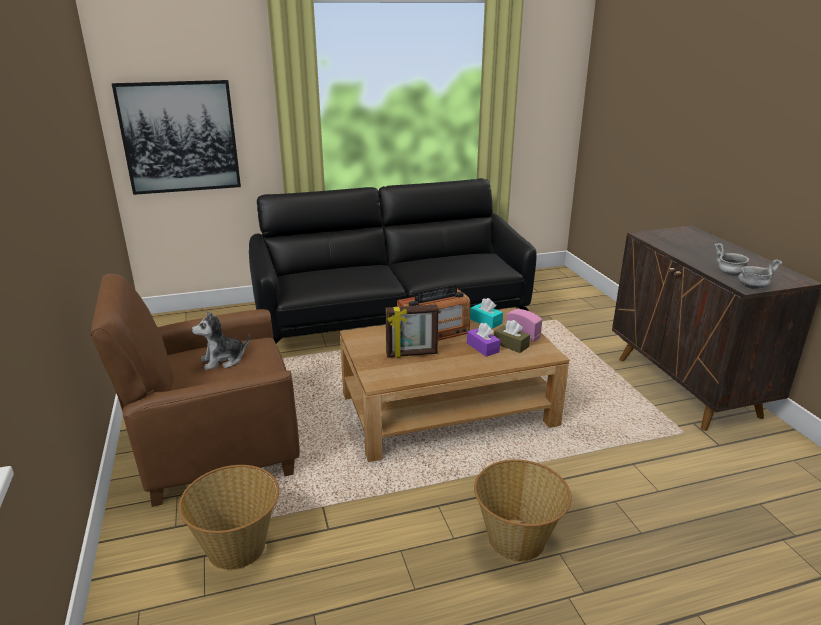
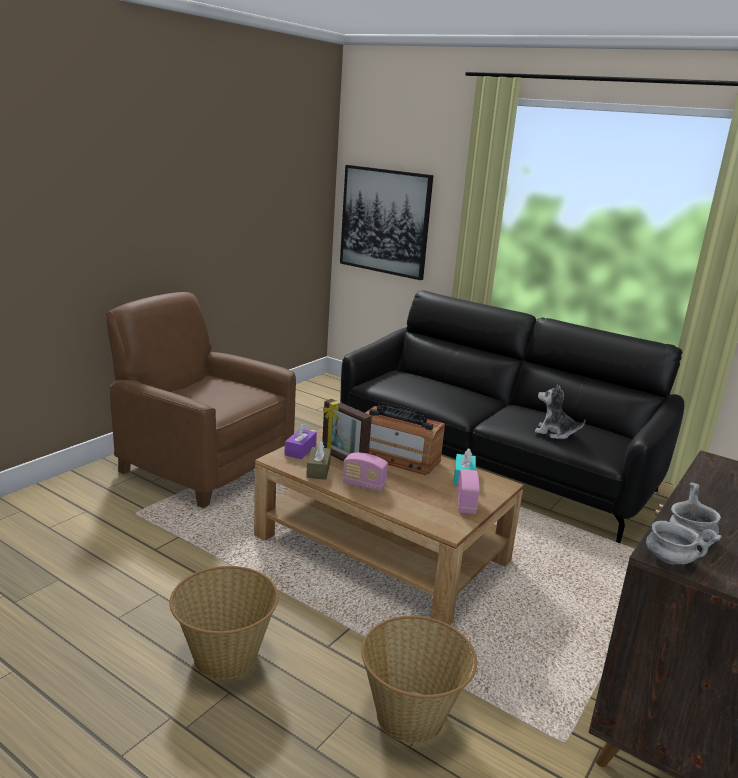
camera: 50 degrees right, 5 degrees down
basket [179,465,279,570] -> basket moved to [361,616,477,744]
plush toy [192,311,250,370] -> plush toy moved to [535,384,586,439]
purple tissue box [467,323,500,357] -> purple tissue box moved to [284,423,317,459]
brown tissue box [494,320,530,353] -> brown tissue box moved to [306,441,331,480]
none -> radio [342,453,388,491]

